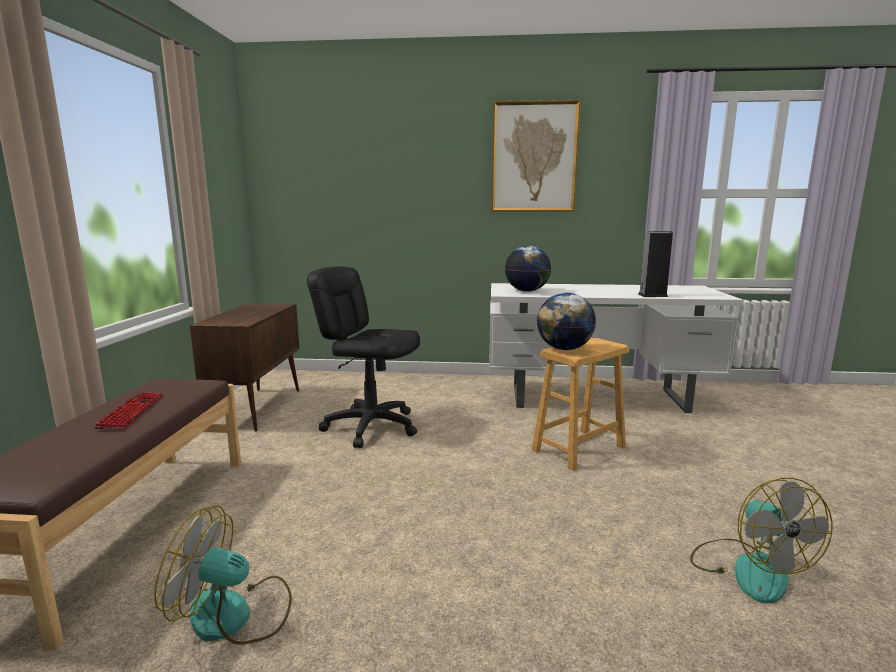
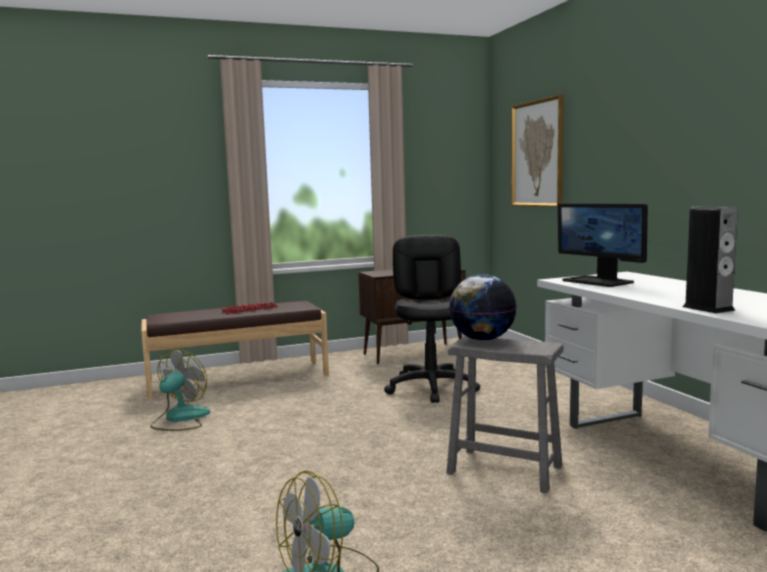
camera: 65 degrees right, 5 degrees down
fan [154,505,292,645] -> fan turned 45 degrees clockwise [150,349,210,431]
picture [491,100,581,211] -> picture moved to [511,94,564,207]
globe [505,246,551,292] -> monitor [558,203,648,287]
brown stool [532,338,629,471] -> grey stool [446,336,564,494]

